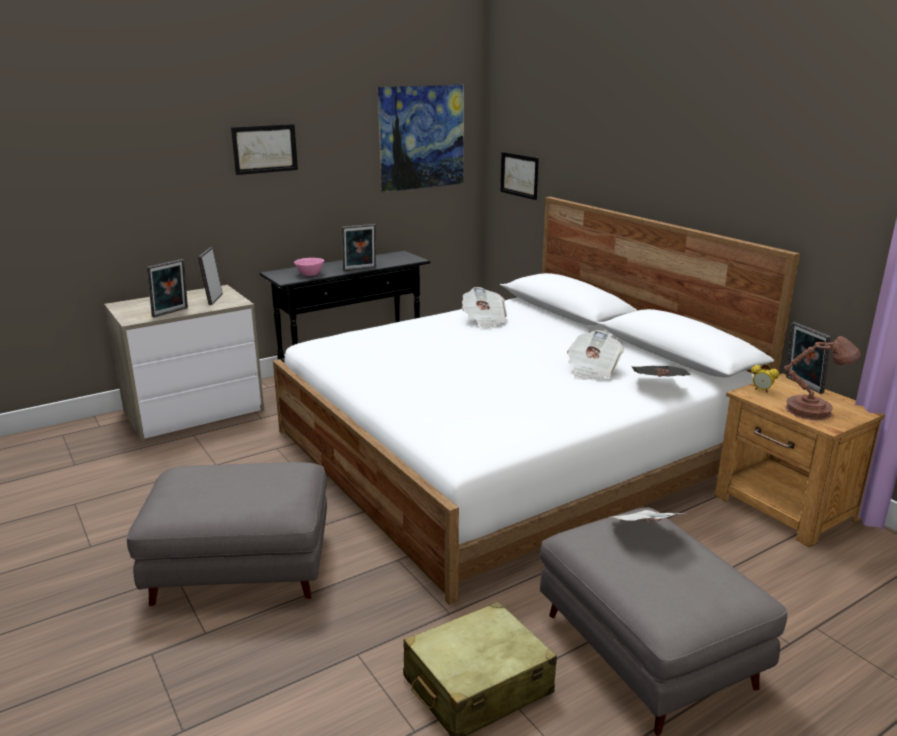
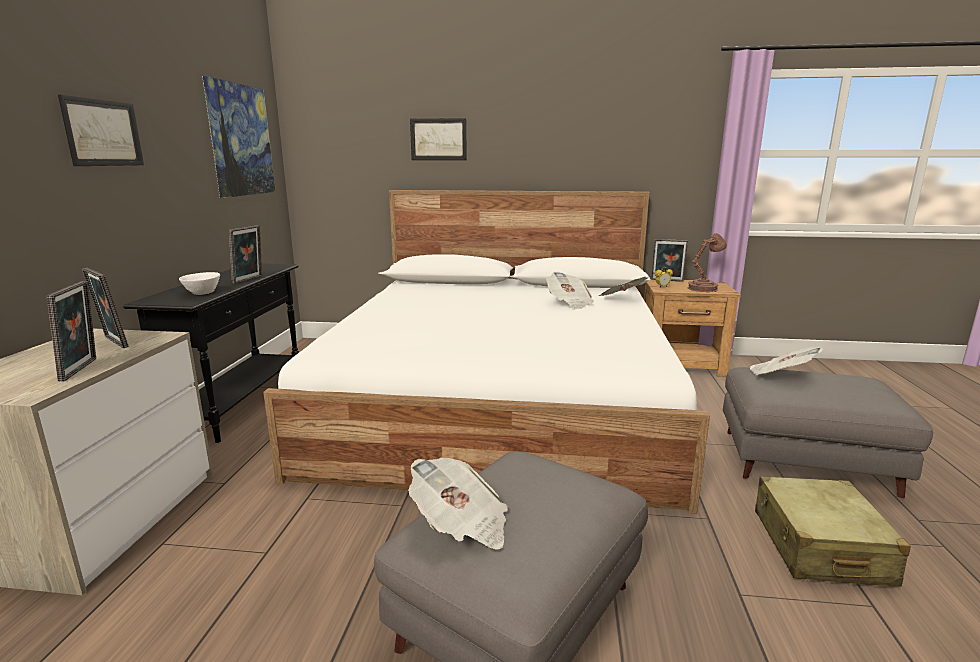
camera: 50 degrees left, 5 degrees down
pink bowl [294,258,324,276] -> white bowl [179,272,220,295]
newspaper [462,287,507,329] -> newspaper moved to [408,457,508,550]
picture [501,152,539,200] -> picture moved to [410,118,467,160]

